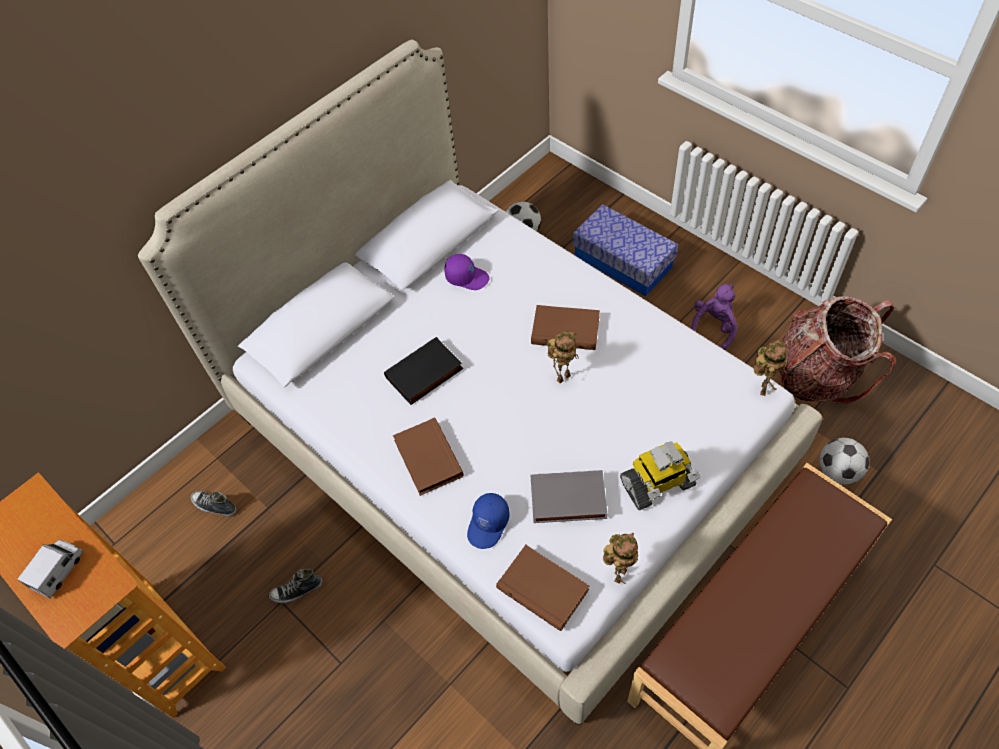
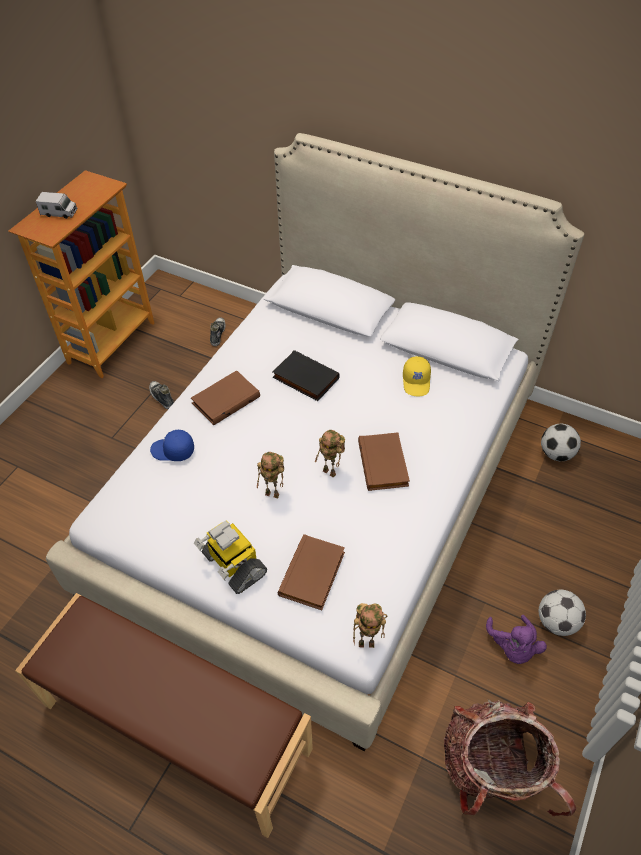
camera: 70 degrees right, 5 degrees down
purple cap [444,254,490,290] -> yellow cap [403,356,431,396]
brown book [496,545,589,631] -> brown book moved to [278,534,345,610]
grey book [531,470,608,523] -> none
storage box [573,204,678,297] -> none
toy robot [603,533,638,584] -> toy robot moved to [257,452,284,498]
purple plush toy [691,284,738,350] -> purple plush toy turned 75 degrees clockwise [486,615,547,664]
football [819,438,869,484] -> football moved to [539,590,586,636]

